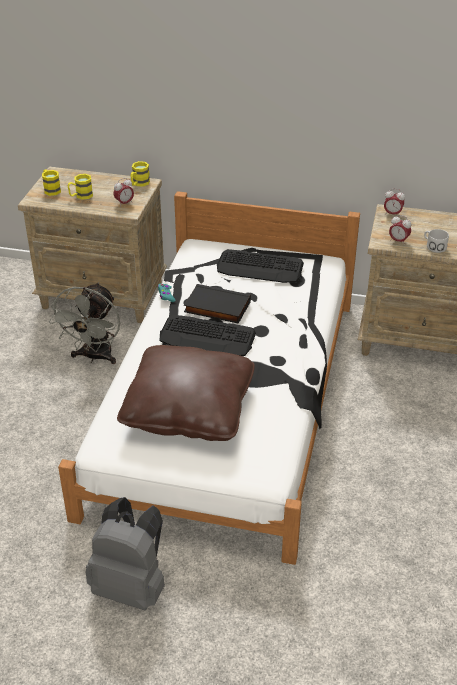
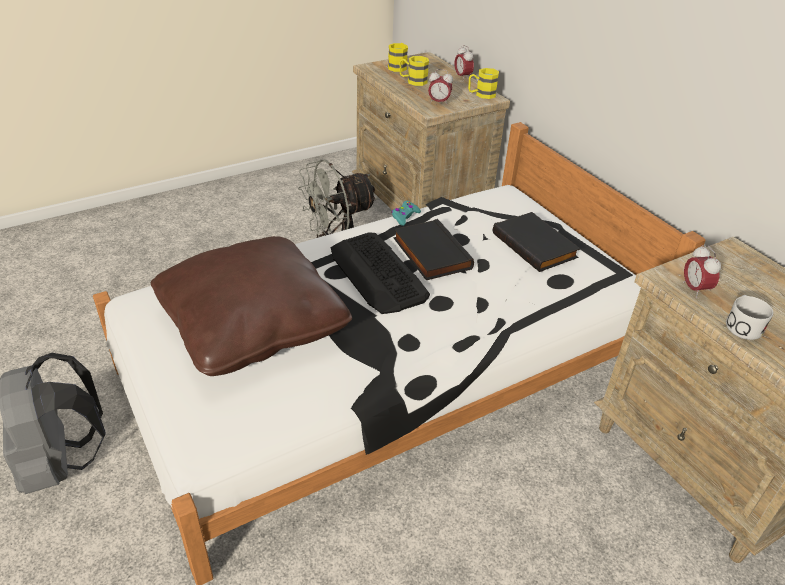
camera: 45 degrees right, 0 degrees up
keyboard [217,249,304,283] -> black book [493,212,580,272]
alarm clock [384,189,405,217] -> alarm clock moved to [455,45,474,81]

